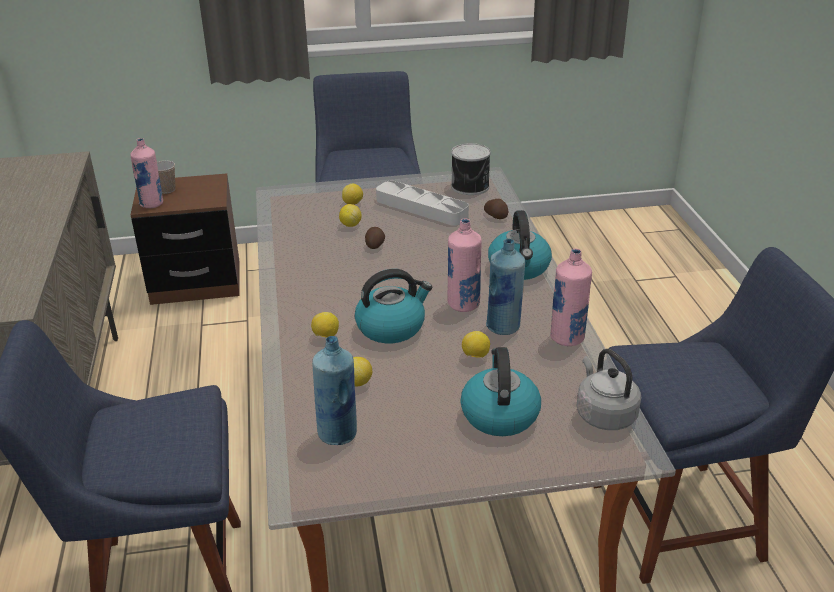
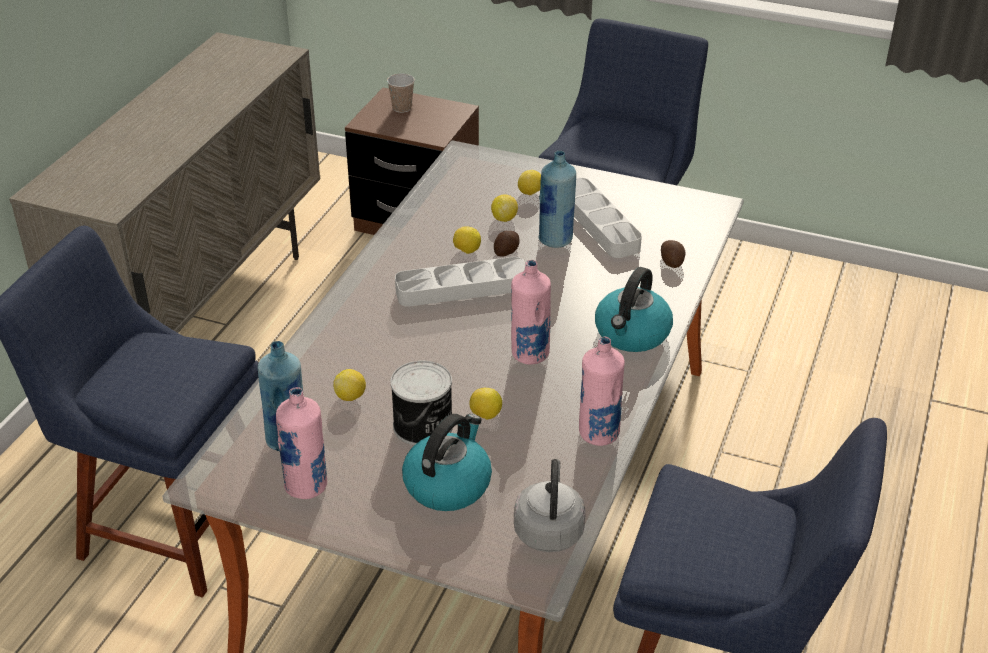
camera: 30 degrees right, 5 degrees up
pink bottle [130,138,163,208] -> pink bottle moved to [276,387,327,499]
lemon [311,312,339,338] -> lemon moved to [453,226,481,254]
kettle [355,269,432,343] -> none
can [451,143,491,195] -> can moved to [390,361,453,446]
blue bottle [486,238,525,335] -> blue bottle moved to [538,151,576,248]
none -> grey tray [395,257,525,307]

